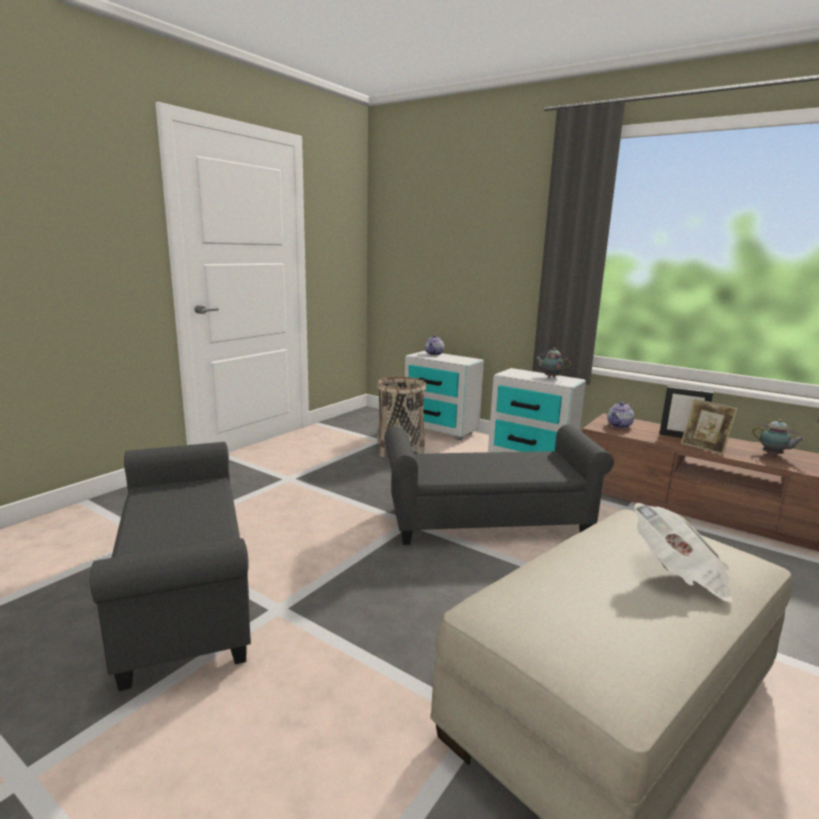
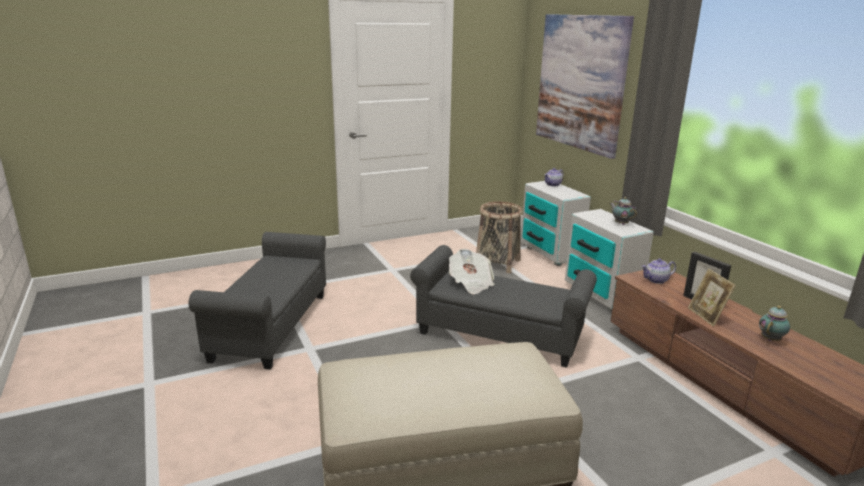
camera: 30 degrees right, 5 degrees up
newspaper [634,503,733,602] -> newspaper moved to [449,249,495,294]
teapot [752,419,805,456] -> teapot turned 120 degrees counterclockwise [759,306,790,341]
none -> picture [536,14,634,159]

